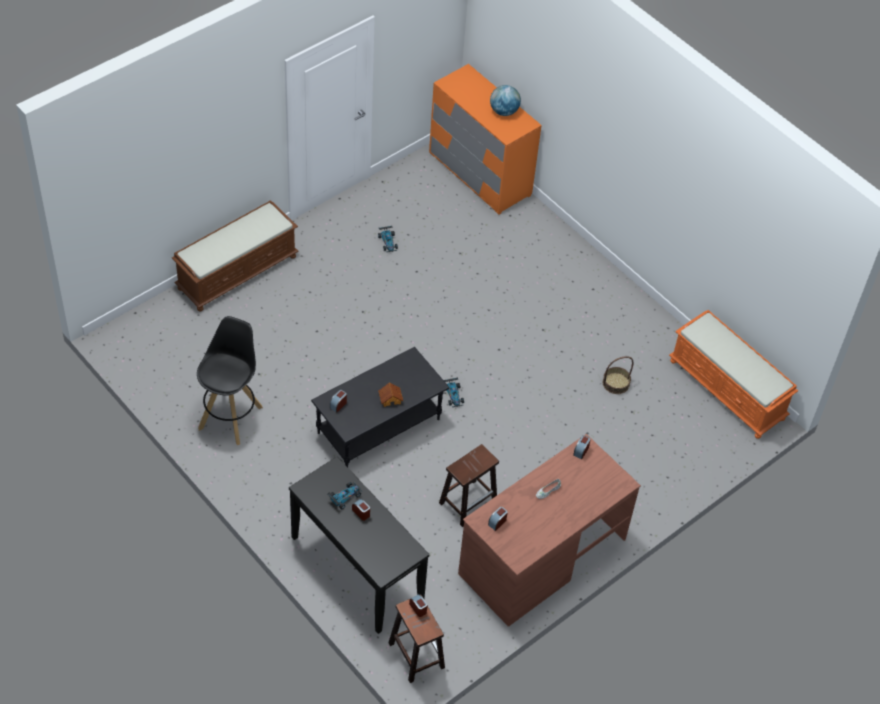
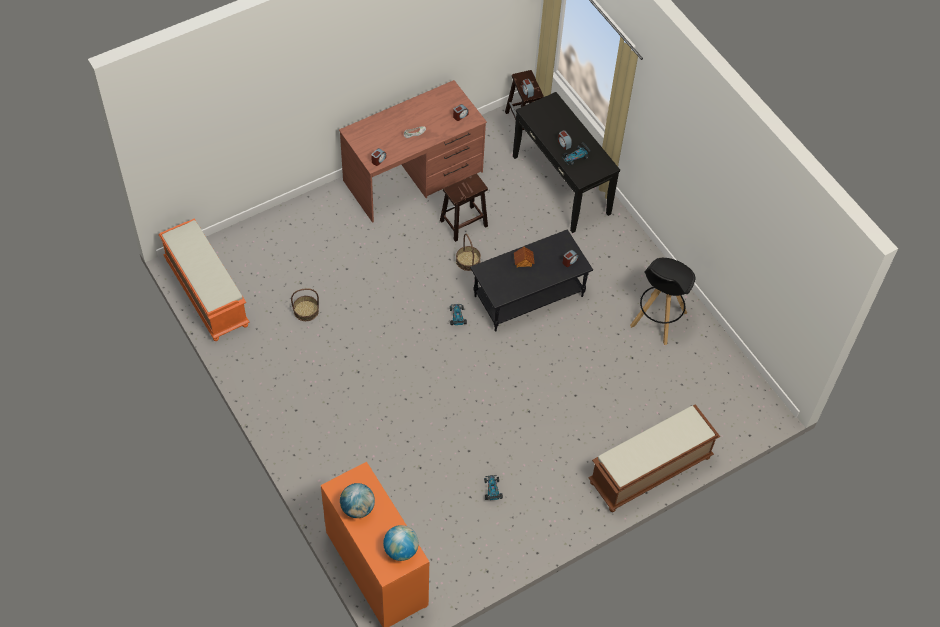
camera: 170 degrees left, 5 degrees up
none -> globe [383,525,419,561]
none -> basket [456,234,481,271]

